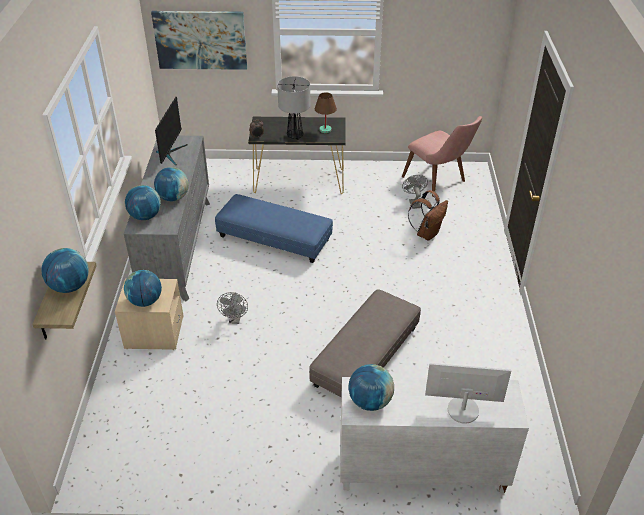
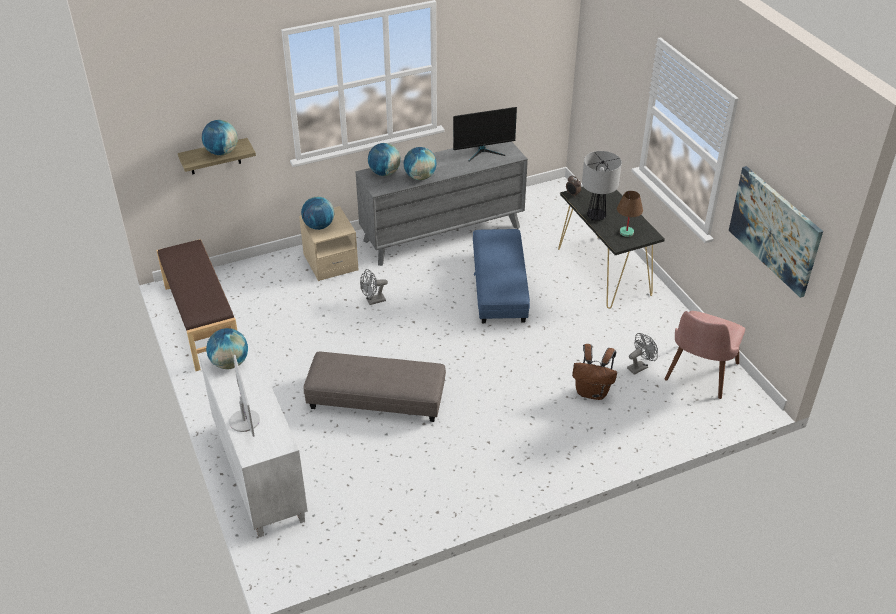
camera: 65 degrees right, 0 degrees up
picture [151,11,247,70] -> picture moved to [729,166,823,298]
none -> brown bench [156,239,238,371]

